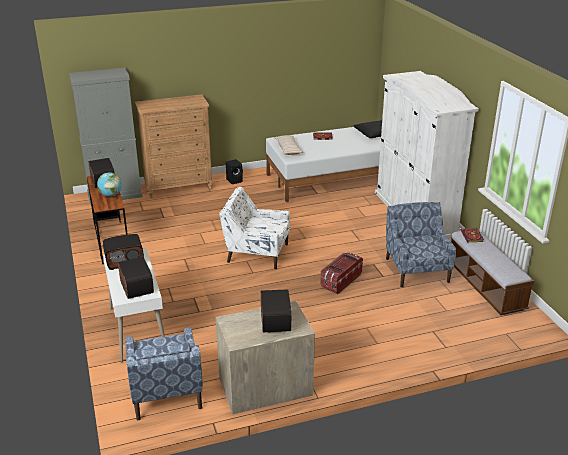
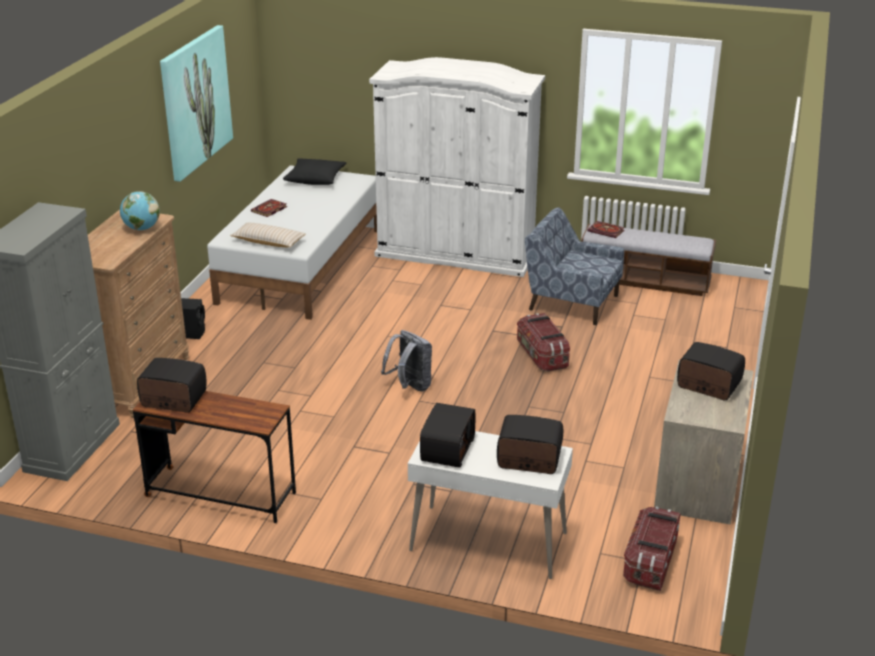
camera: 55 degrees left, 0 degrees up
globe [97,172,122,197] -> globe moved to [120,191,160,230]
blue armchair [125,327,203,420] -> storage box [623,506,681,591]
white armchair [219,187,290,269] -> grey backpack [381,330,432,391]
none -> picture [160,25,233,182]

